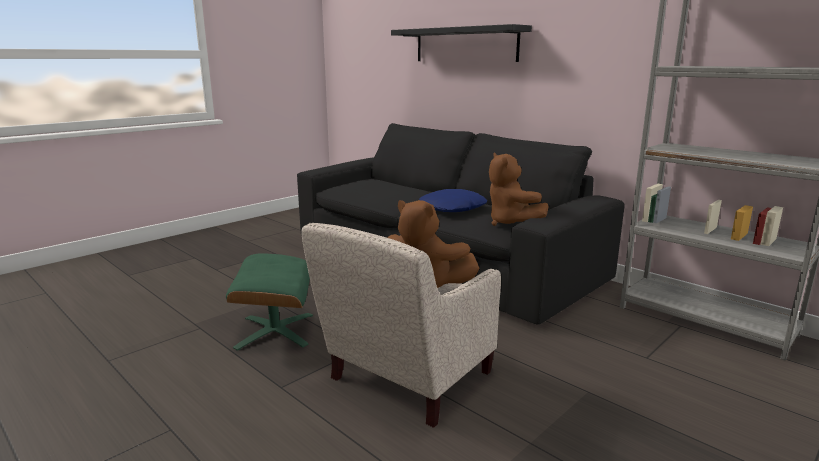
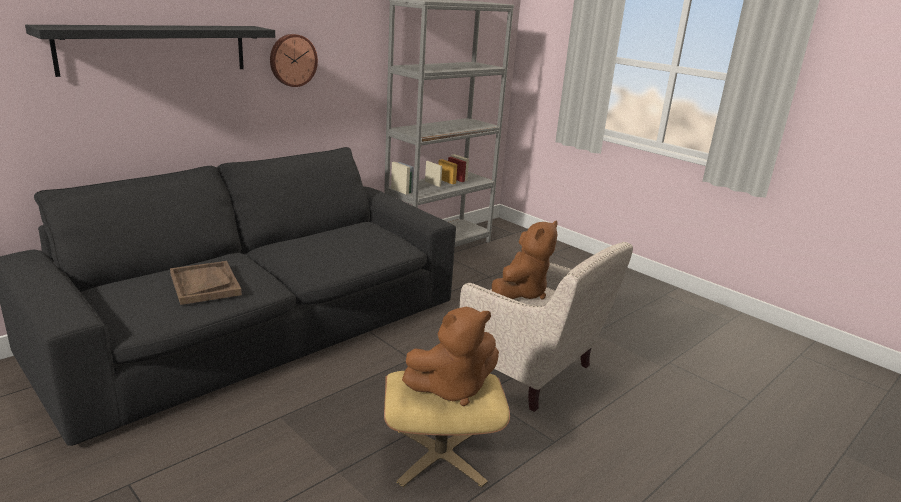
camera: 90 degrees left, 5 degrees up
green ottoman [226,253,313,351] -> beige ottoman [384,371,510,487]
blue pillow [419,189,487,212] -> none
brown plush toy [489,153,549,226] -> brown plush toy moved to [402,307,499,406]
none -> brown tray [170,261,242,305]
none -> wall clock [270,34,318,87]

